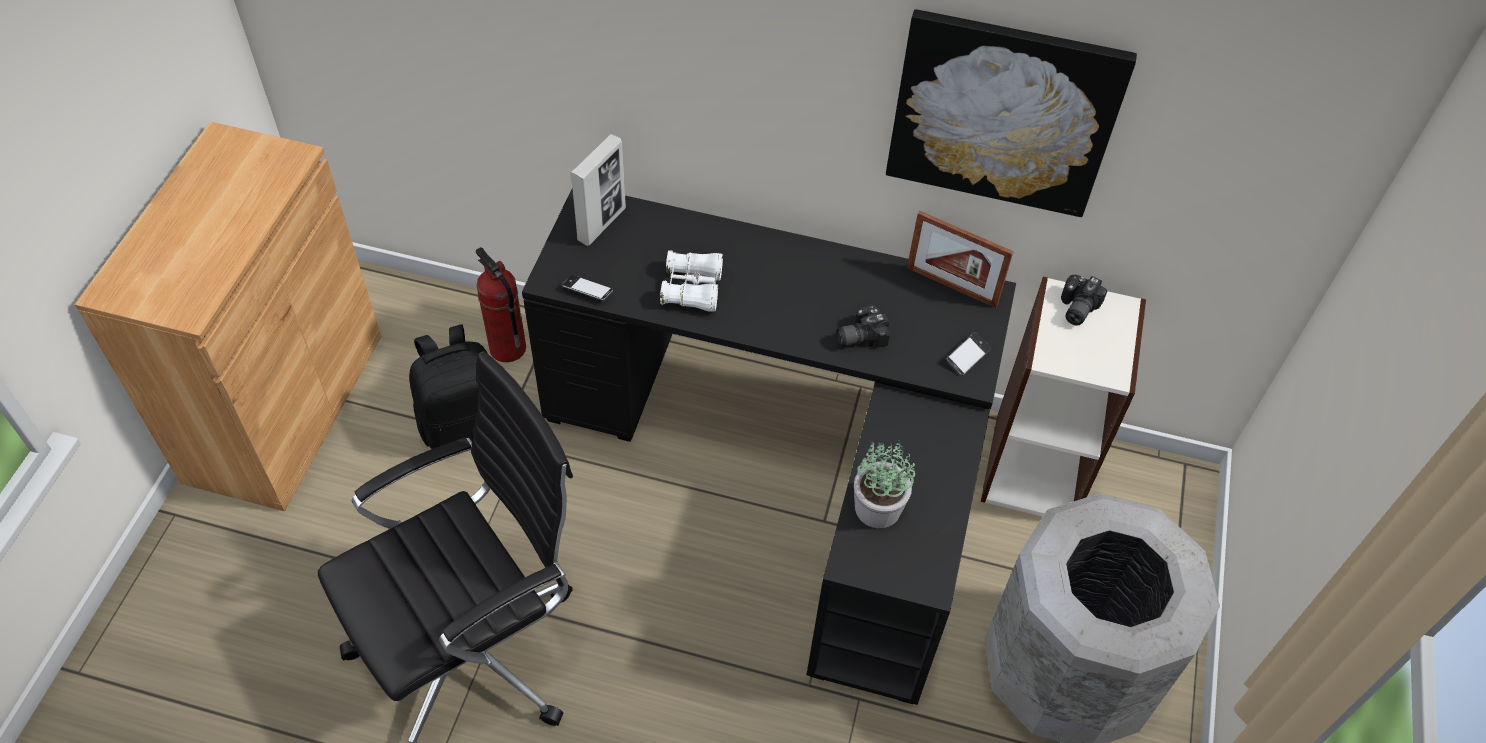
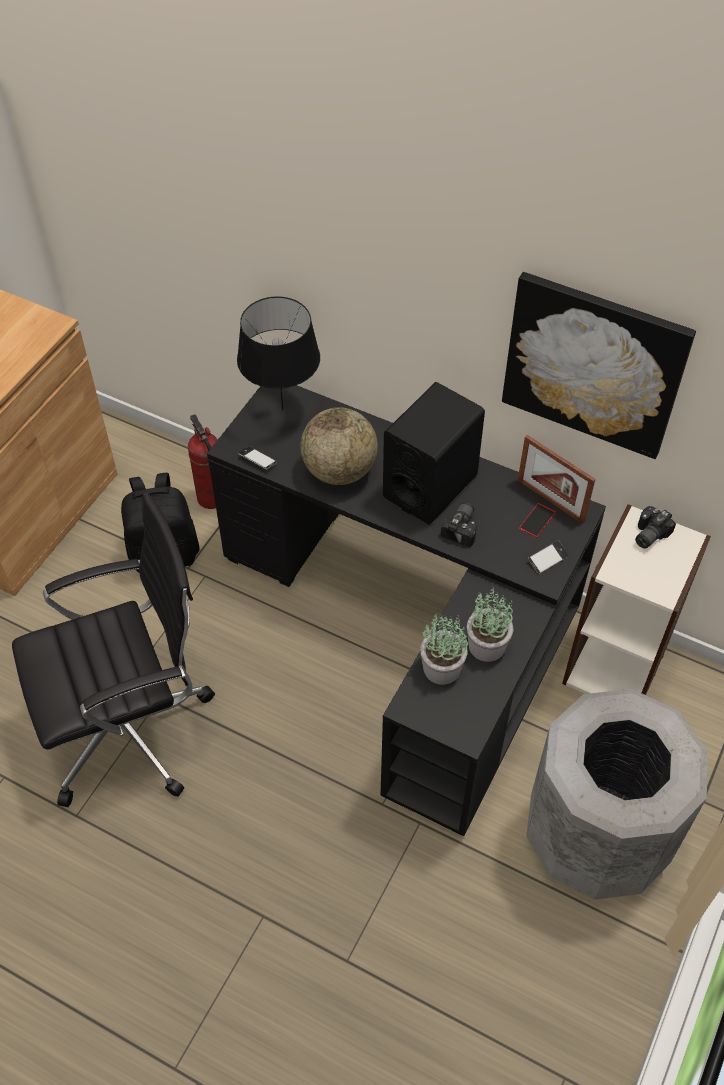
camera: 15 degrees right, 0 degrees up
picture frame [570,134,626,246] -> black table lamp [237,297,320,410]
white binoculars [660,250,723,312] -> globe [300,407,378,485]
camera [837,304,890,348] -> camera turned 120 degrees clockwise [441,502,477,547]
none -> black speaker [383,382,485,524]
none -> potted plant [467,586,513,662]
none -> phone [519,503,556,538]

